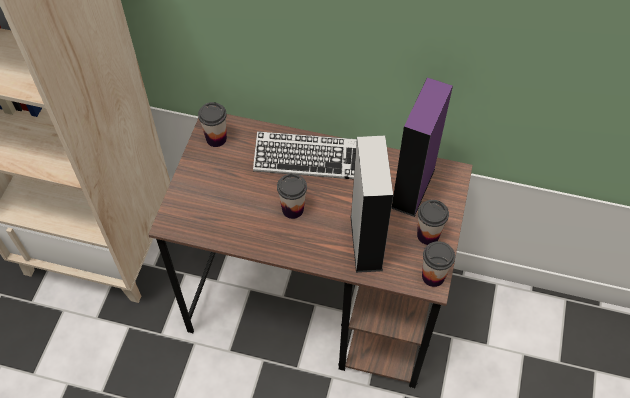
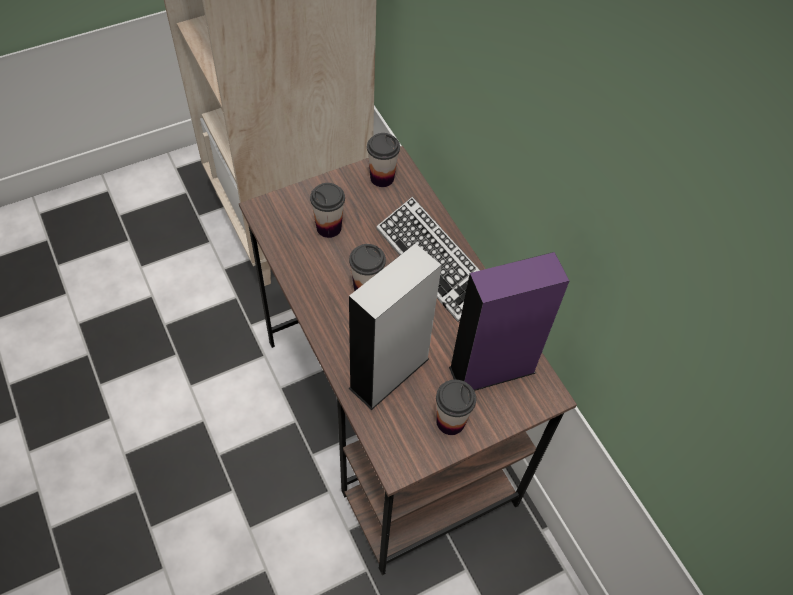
camera: 45 degrees right, 0 degrees up
cup [422,241,455,287] -> cup moved to [310,183,345,238]

